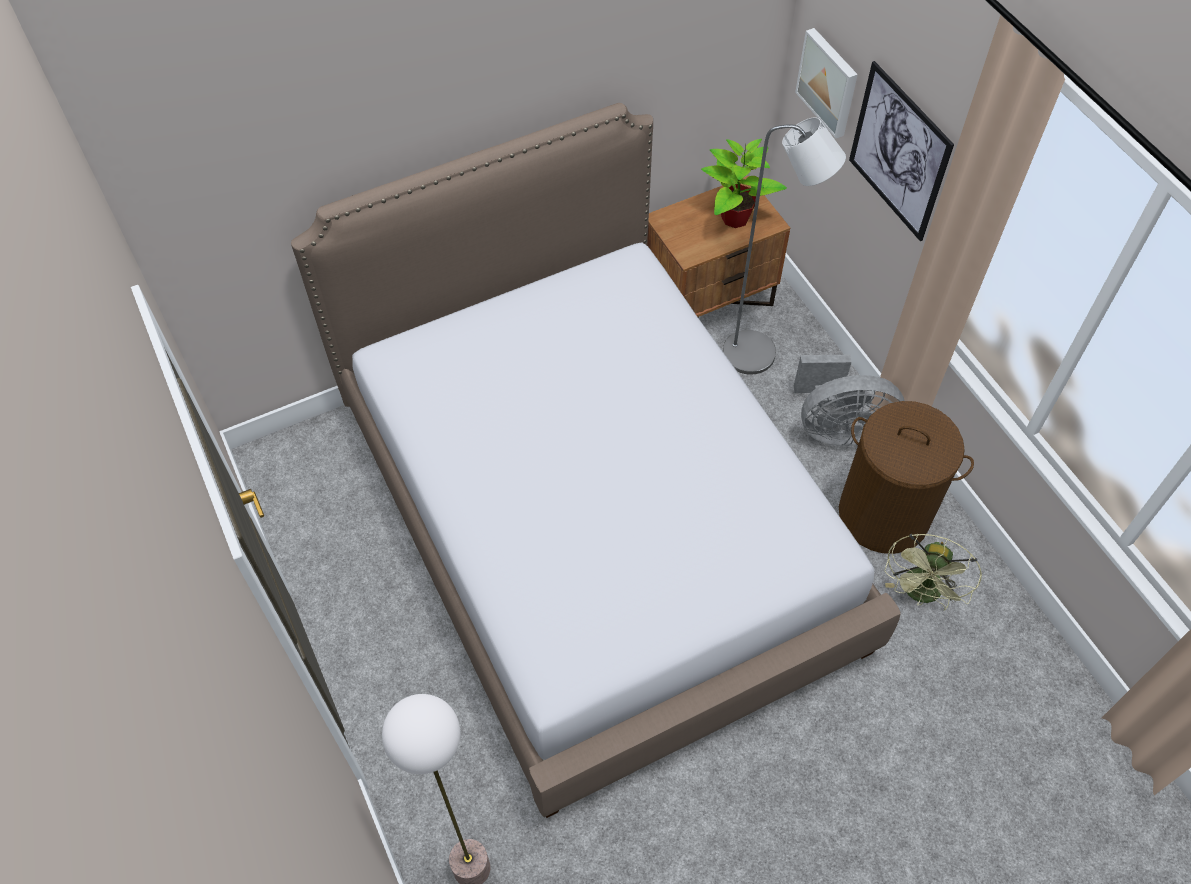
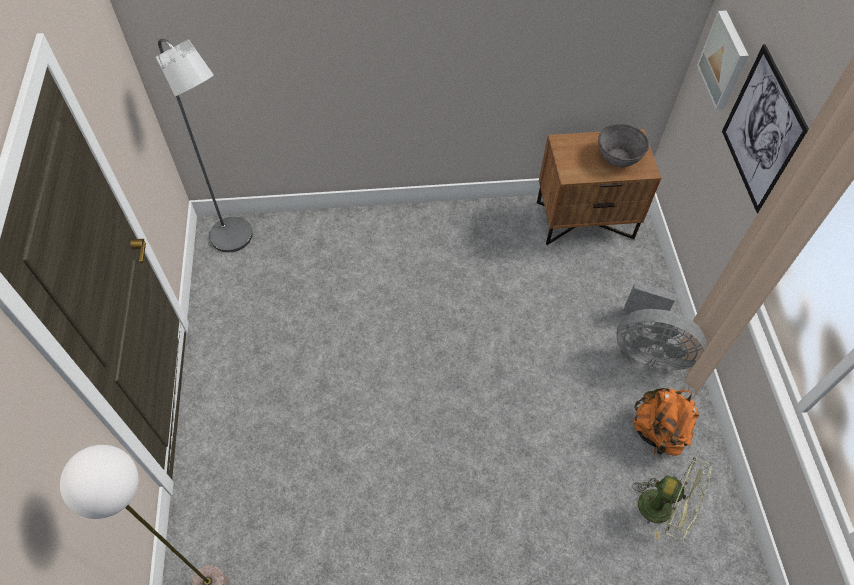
camera: 20 degrees right, 0 degrees up
bed [291,103,901,818] -> none
potted plant [701,139,787,228] -> grey bowl [598,124,649,167]
grey floor lamp [723,118,846,374] -> grey floor lamp moved to [156,39,253,252]
brown laundry basket [839,401,974,554] -> orange backpack [633,388,699,456]
green fan [884,534,982,611] -> green fan turned 105 degrees counterclockwise [632,457,711,540]

